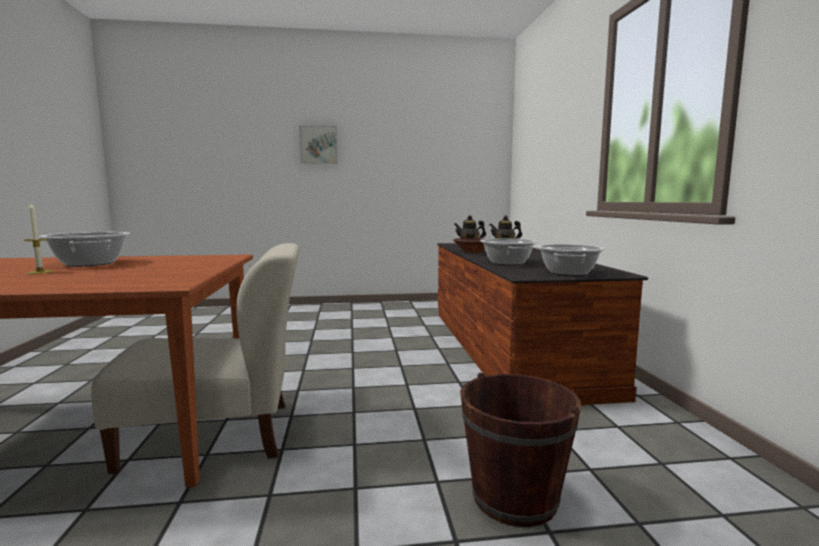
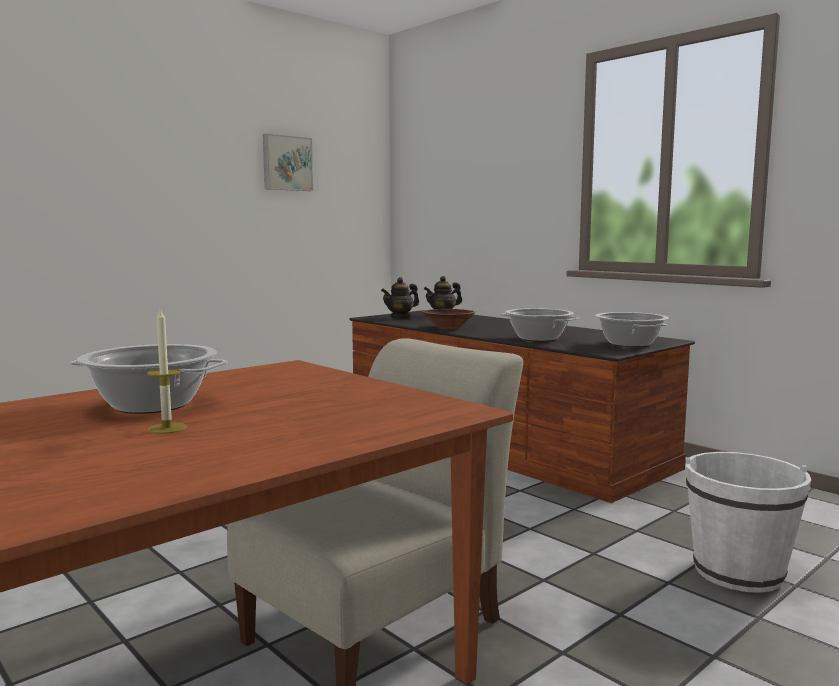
camera: 35 degrees left, 0 degrees up
picture [299,125,338,164] -> picture moved to [263,134,313,191]
brown bucket [460,372,581,527] -> white bucket [685,452,811,593]

